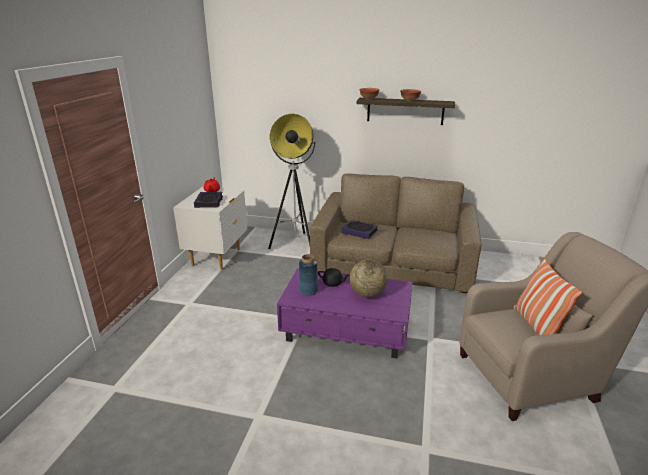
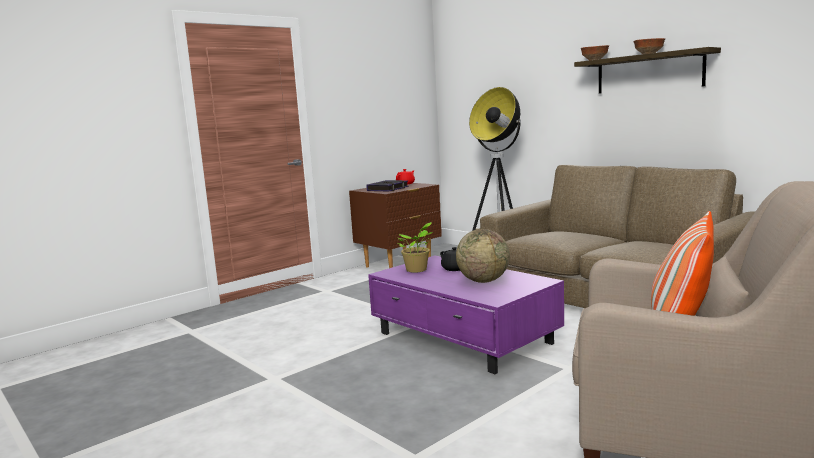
camera: 35 degrees right, 15 degrees down
white nightstand [173,187,247,270] -> brown nightstand [349,183,442,268]
blue vase [299,254,318,296] -> potted plant [397,222,432,273]
book [341,220,378,239] -> none

